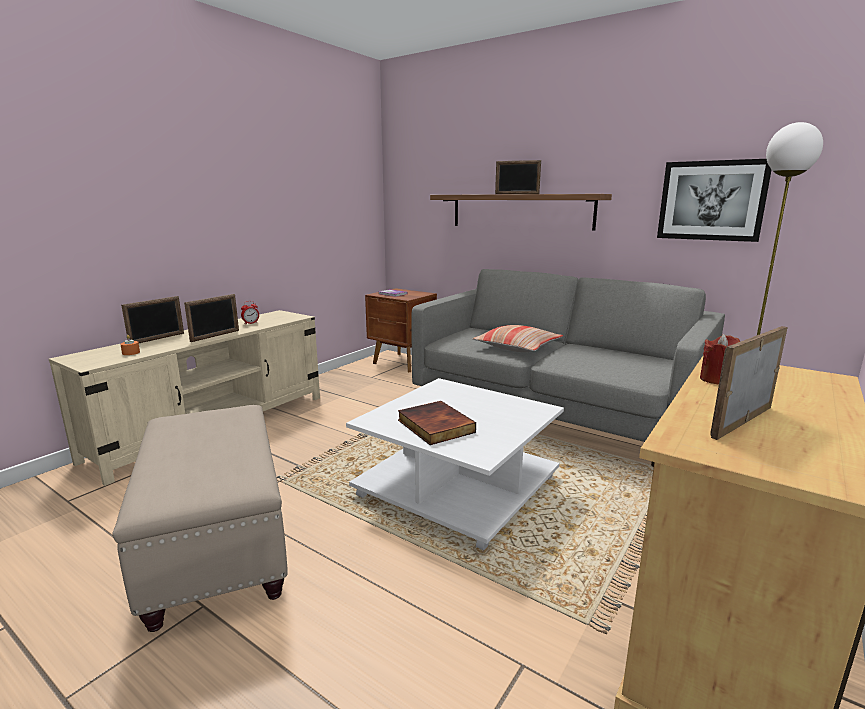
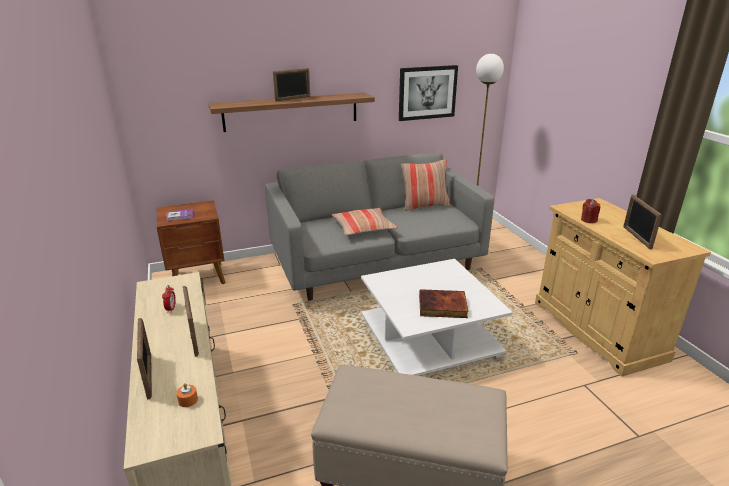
camera: 55 degrees left, 10 degrees up
none -> pillow [401,159,450,211]

